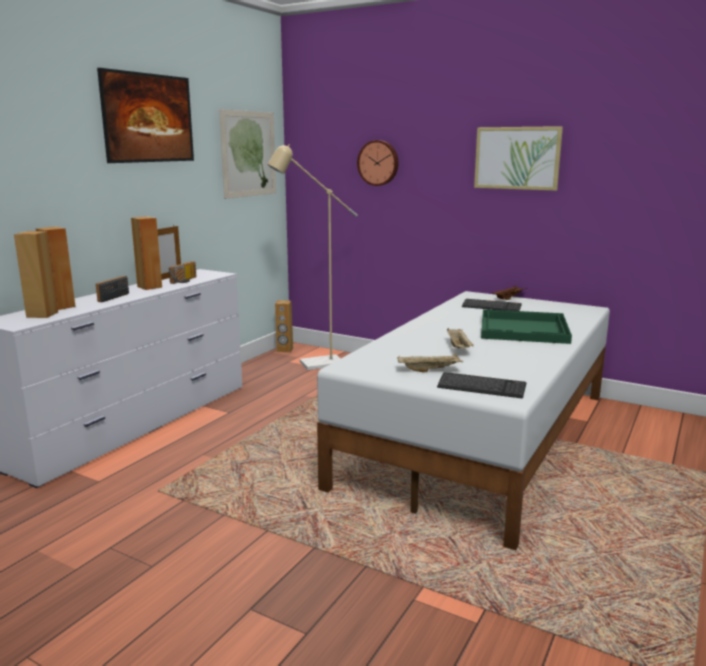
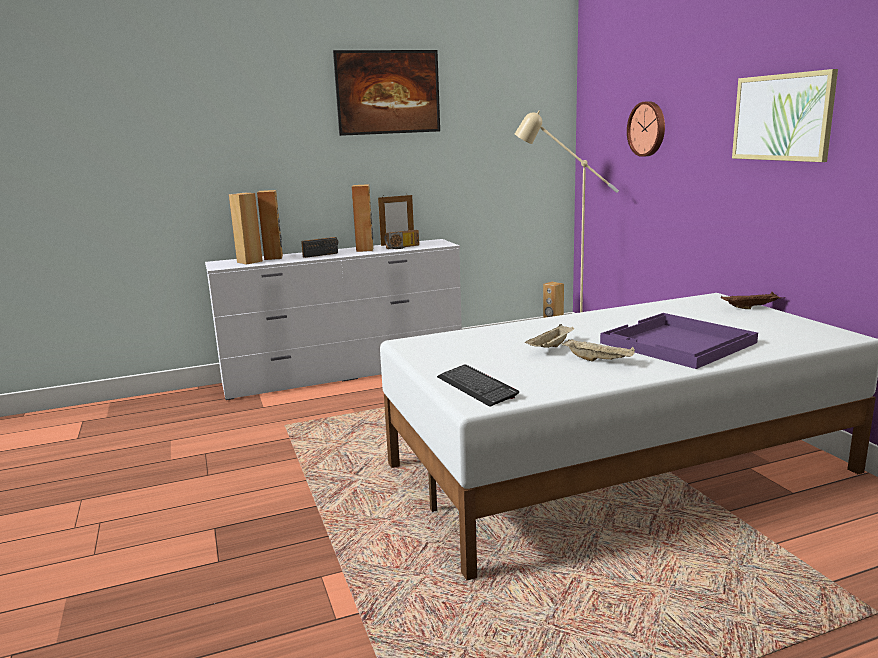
camera: 40 degrees right, 0 degrees up
picture [219,109,276,199] -> none
beige tray [397,353,463,372] -> beige tray moved to [562,339,635,362]
keyboard [462,299,522,311] -> none
green tray [481,309,572,344] -> purple tray [600,313,758,369]

